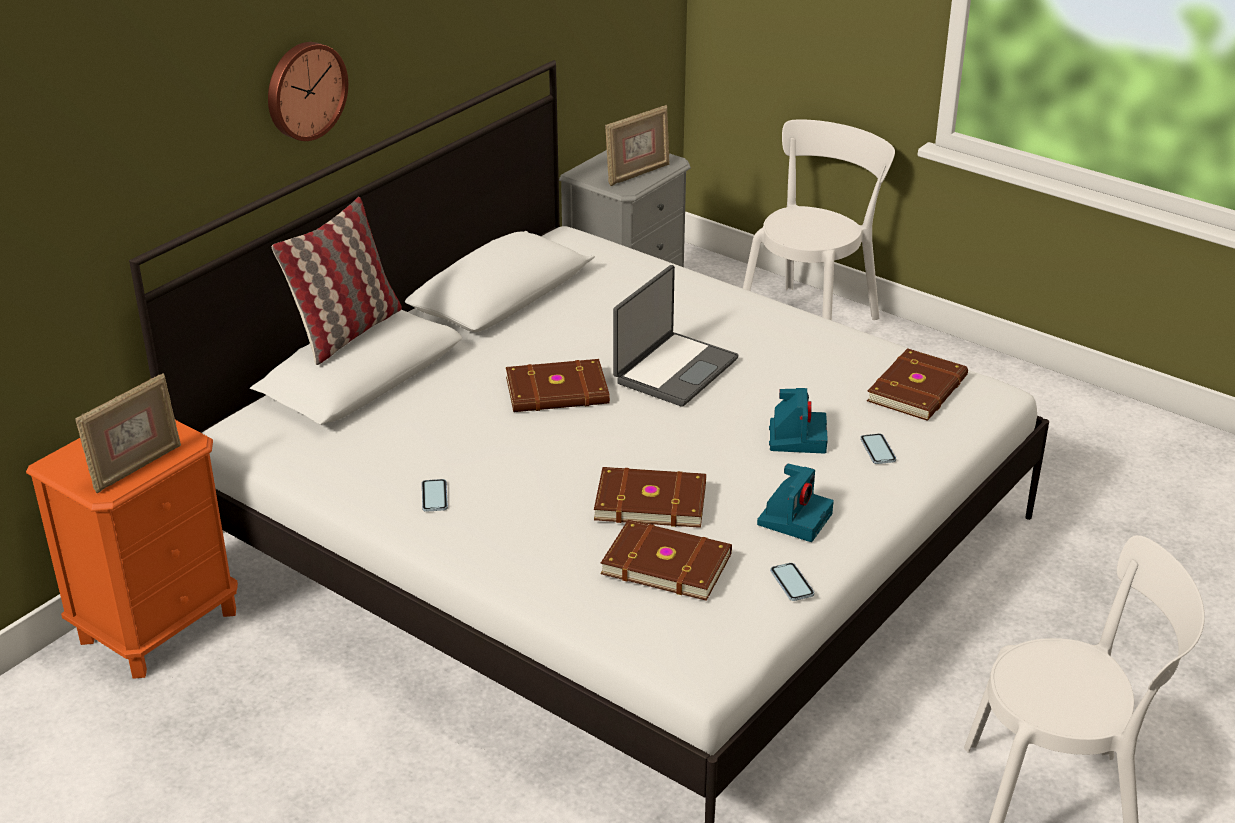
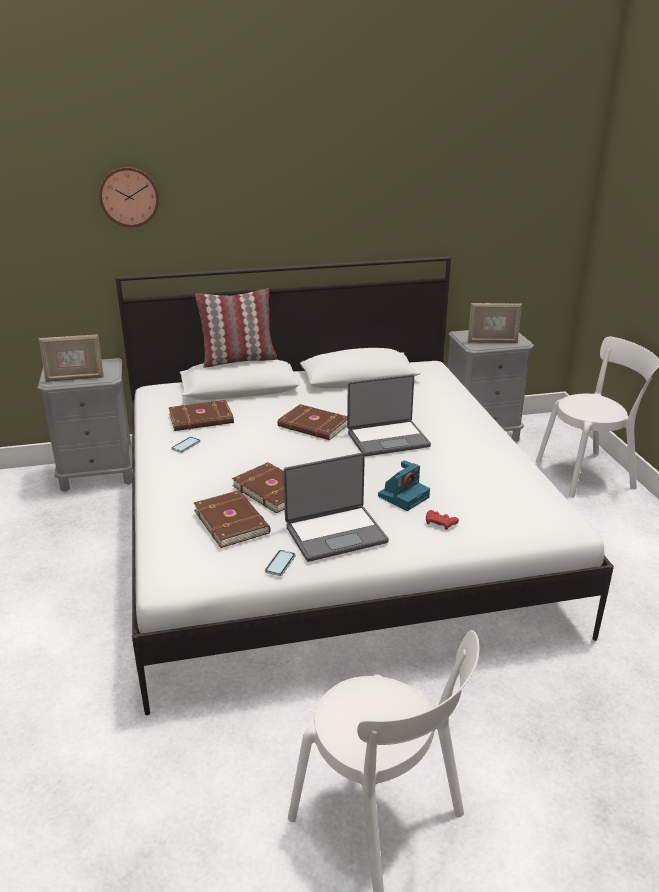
camera: 40 degrees right, 5 degrees down
orange nightstand [26,420,238,679] -> grey nightstand [38,358,132,492]
wall clock [268,42,348,141] -> wall clock moved to [99,166,159,227]
camera [757,464,834,542] -> laptop [283,453,389,562]
phone [860,434,896,464] -> red game controller [426,510,459,530]
brown book [867,348,968,421] -> brown book moved to [169,400,234,431]

